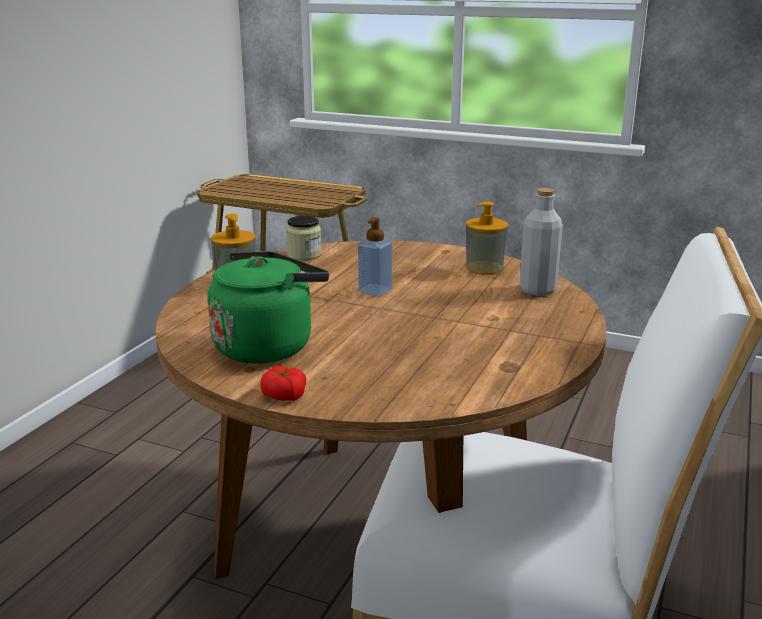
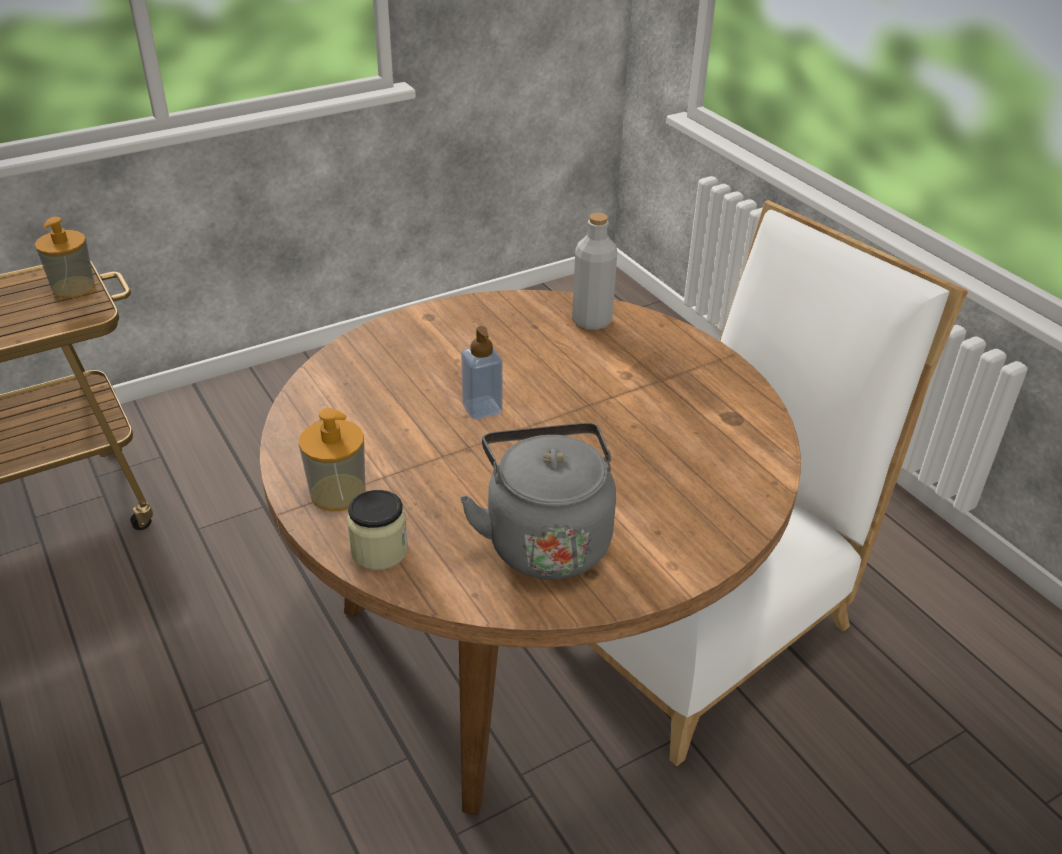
camera: 55 degrees left, 15 degrees up
green kettle [208,251,329,364] -> grey kettle [460,423,616,580]
tomato [260,366,306,401] -> none
jar [286,216,322,260] -> jar moved to [347,490,408,570]
soap dispenser [466,201,508,275] -> soap dispenser moved to [35,217,95,298]

